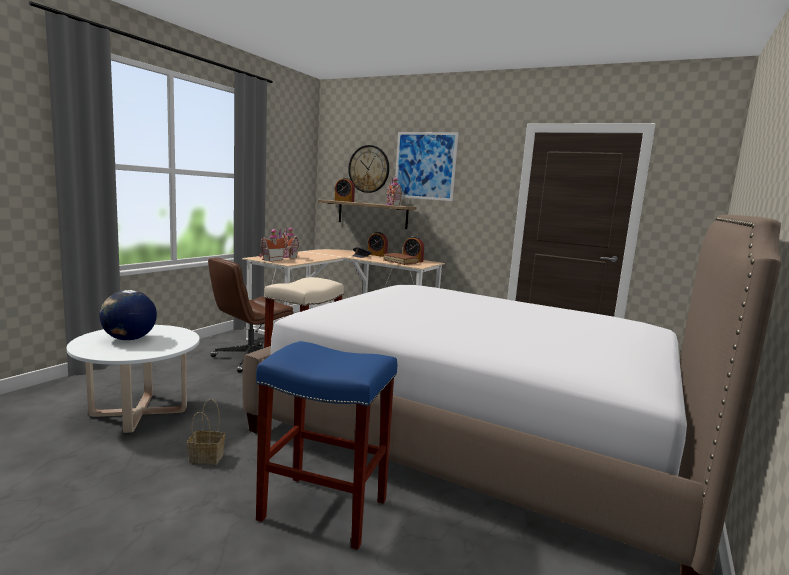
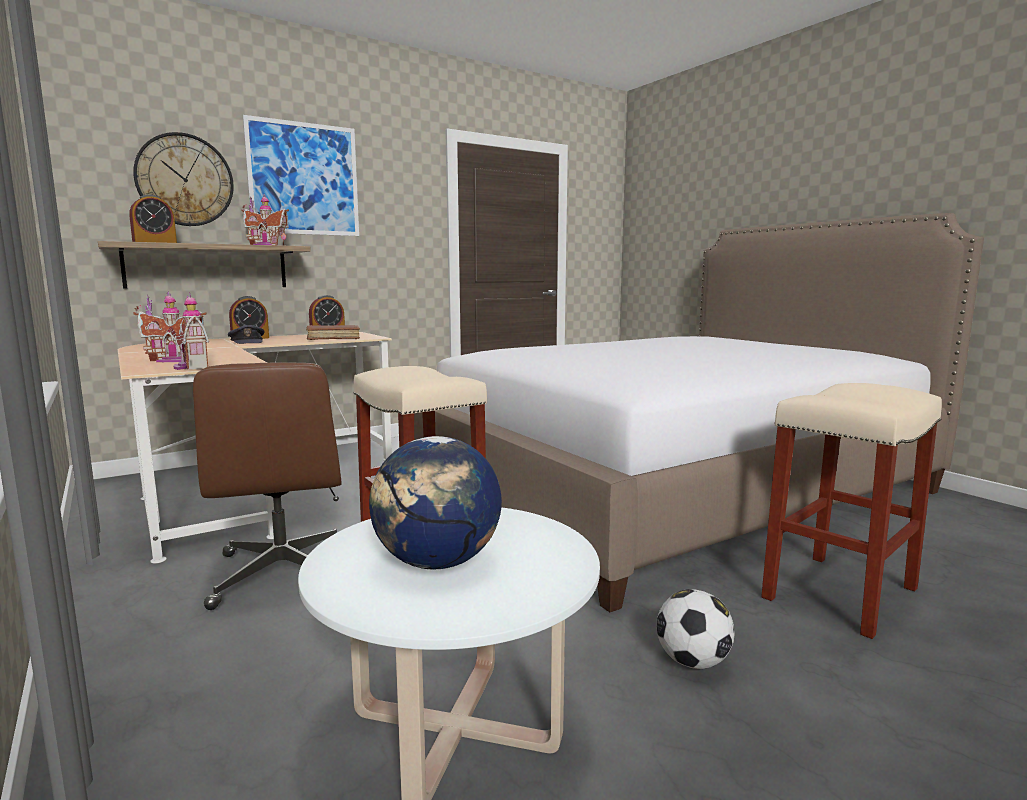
camera: 60 degrees left, 0 degrees up
basket [187,399,225,464] -> football [657,589,734,669]
blue stool [256,341,397,550] -> beige stool [761,383,942,639]

